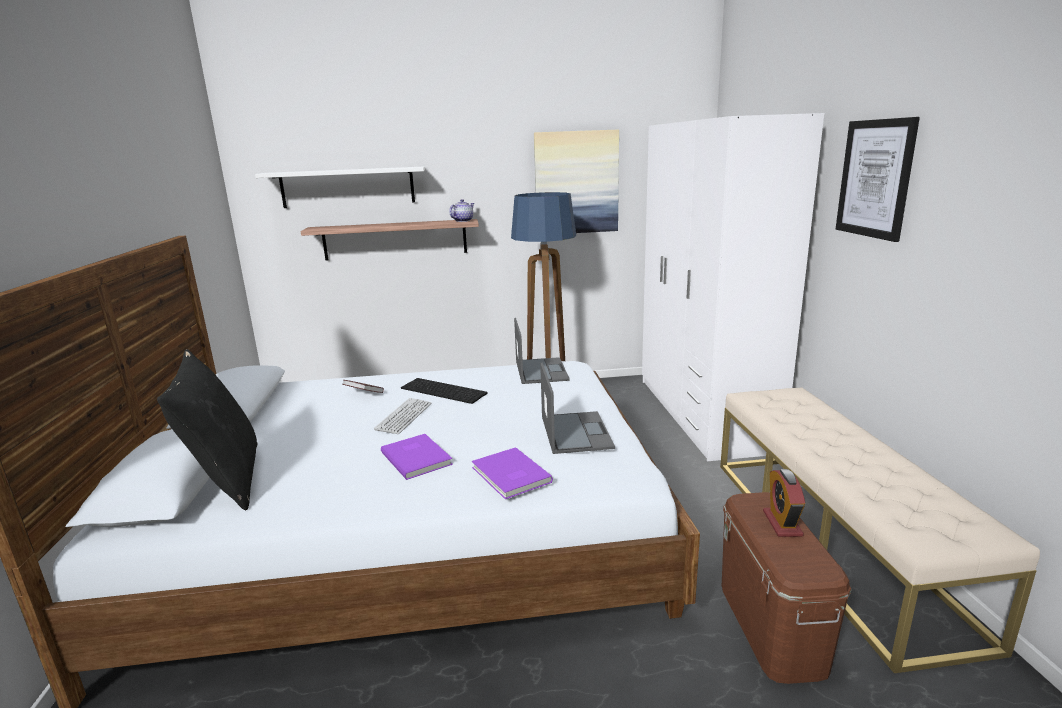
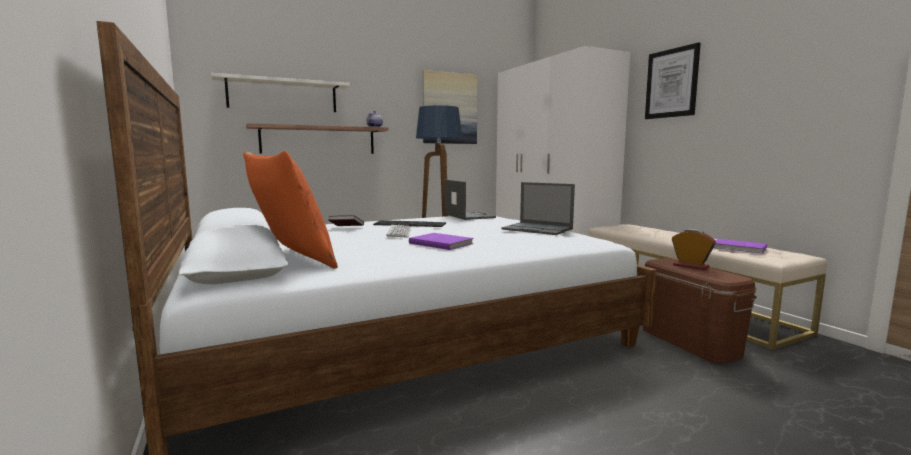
camera: 20 degrees left, 10 degrees down
black pillow [157,349,258,510] -> orange pillow [243,151,338,269]
purple book [472,447,553,499] -> purple book moved to [714,239,767,254]
laptop [540,363,615,454] -> laptop turned 150 degrees clockwise [501,182,575,235]
alarm clock [763,469,805,537] -> alarm clock turned 150 degrees clockwise [672,229,716,270]

